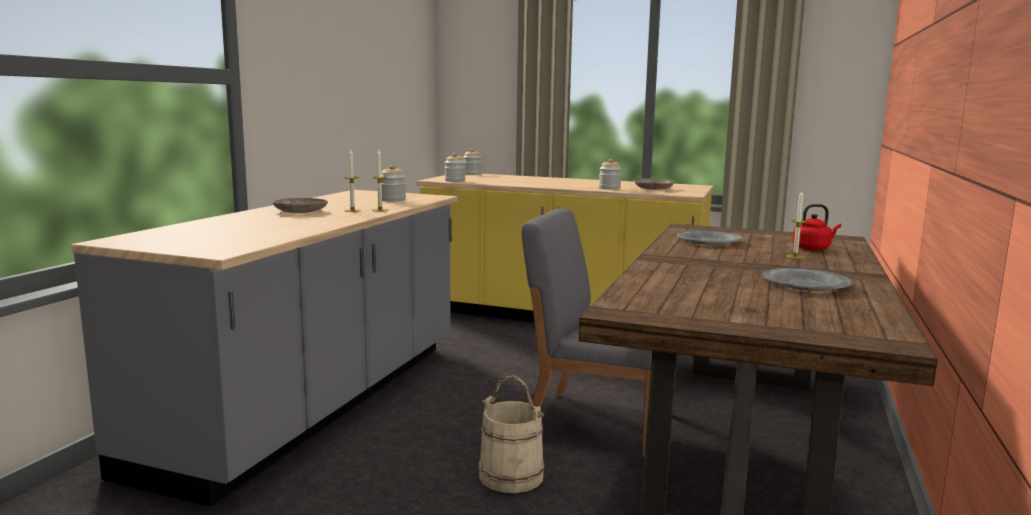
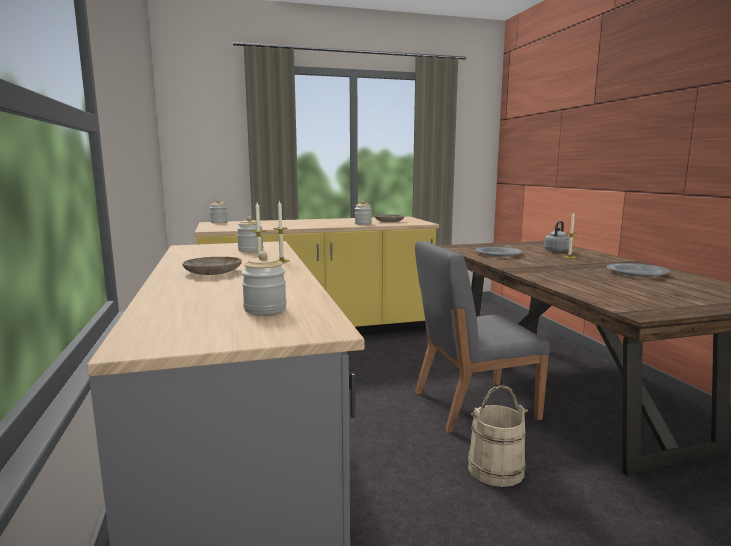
camera: 35 degrees left, 0 degrees up
jar [445,153,465,182] -> jar moved to [242,252,287,314]
red kettle [792,204,841,250] -> grey kettle [544,221,570,252]

